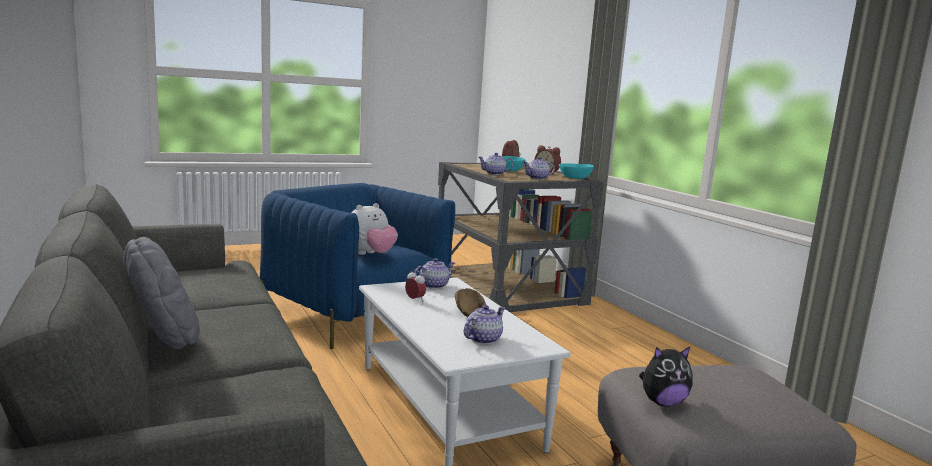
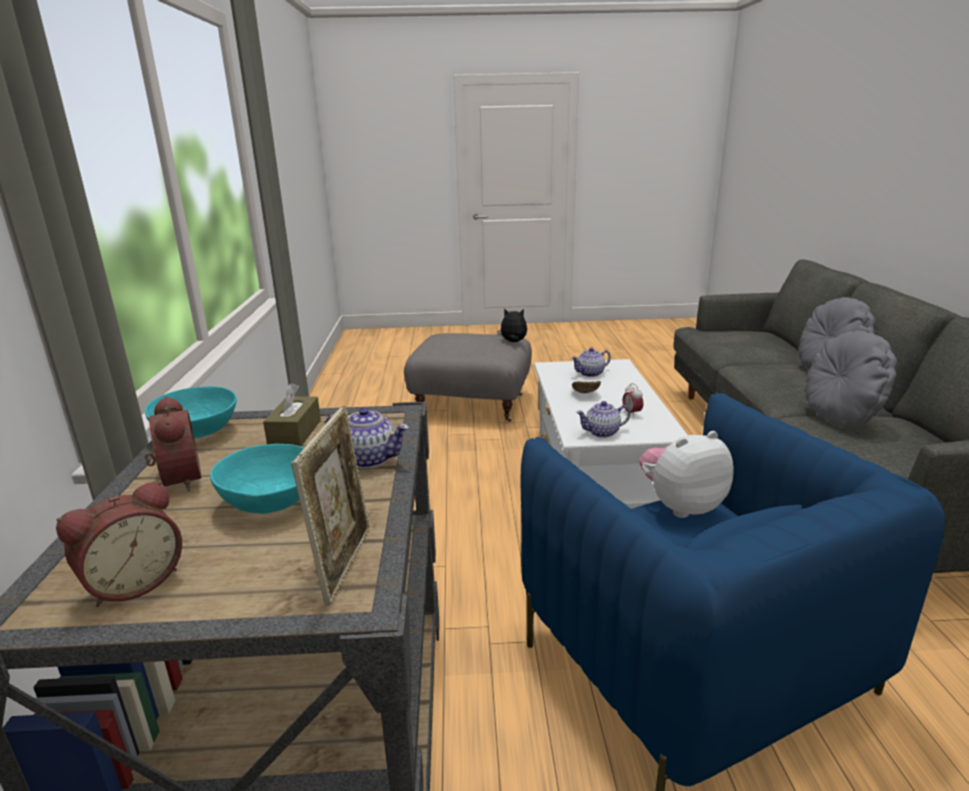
camera: 155 degrees left, 10 degrees up
teapot [523,157,555,180] -> brown tissue box [263,383,321,446]
none -> picture frame [291,406,370,605]
none -> grey pillow [804,331,897,429]

